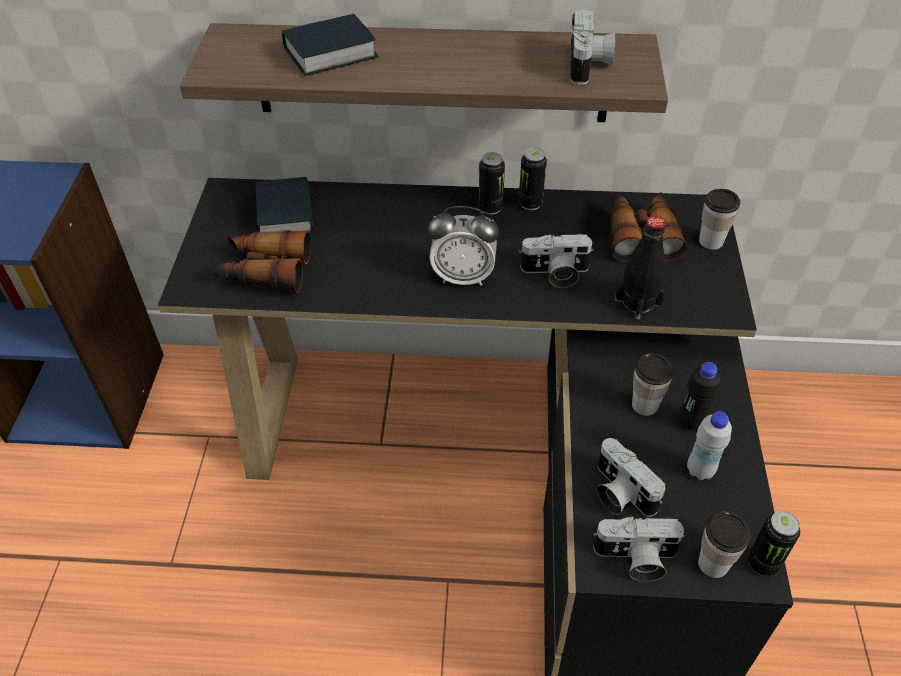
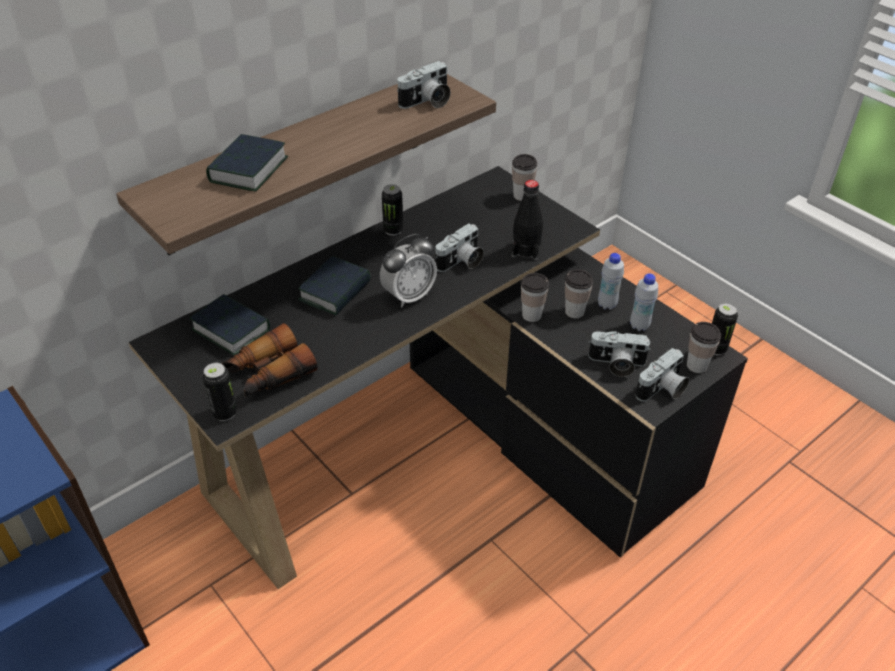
camera: 45 degrees left, 5 degrees down
can [479,152,505,215] -> can moved to [202,363,237,421]
camera [570,9,615,85] -> camera turned 90 degrees clockwise [397,61,451,109]
binoculars [609,192,687,262] -> none
black bottle [679,362,721,431] -> white bottle [598,253,624,310]
none -> book [298,256,371,315]
none -> cup [521,273,549,322]

